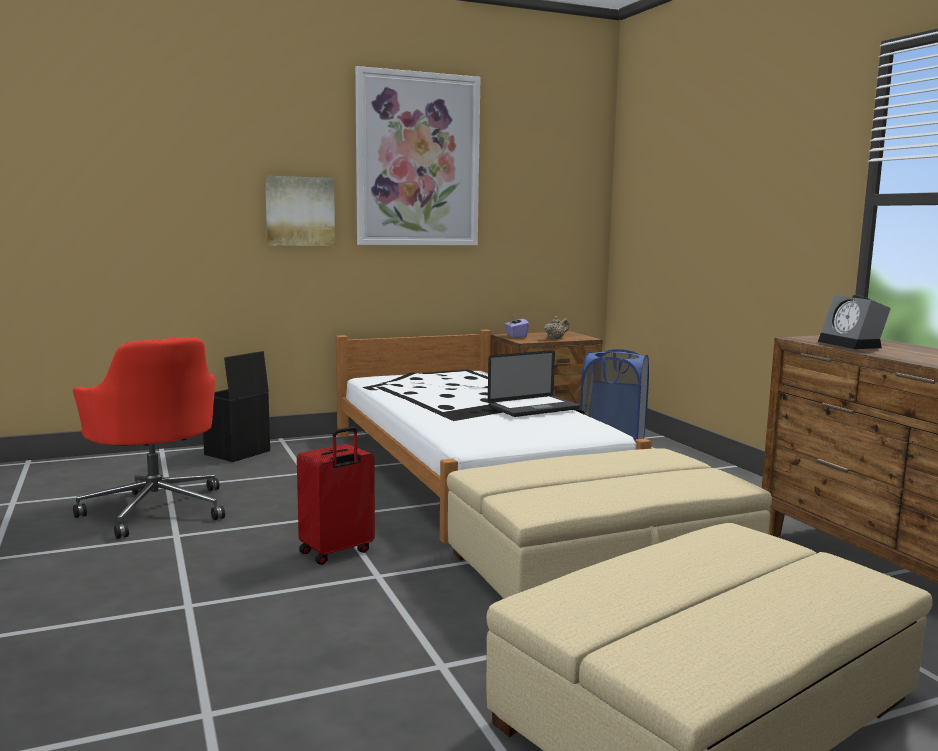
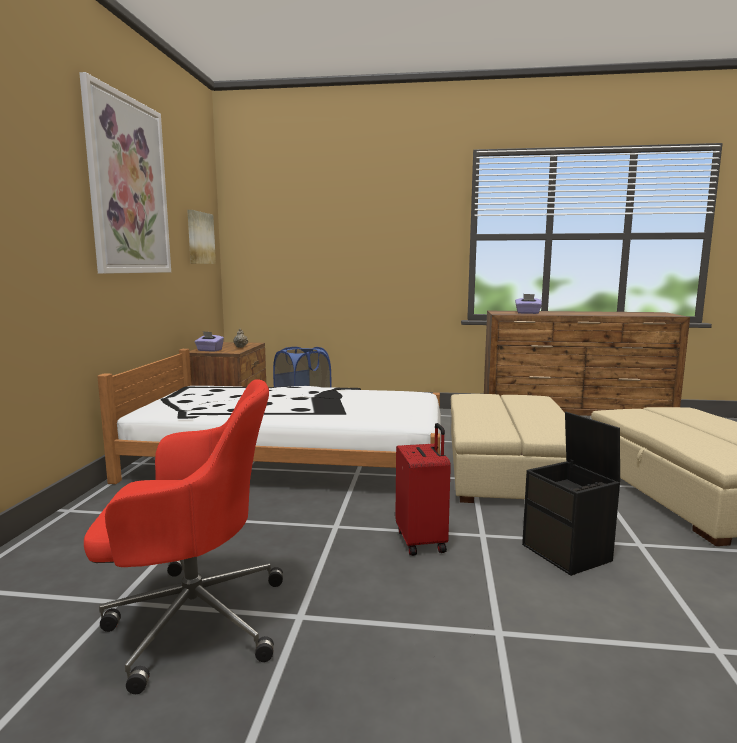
camera: 60 degrees left, 0 degrees up
black storage box [203,351,270,462] -> black storage box moved to [522,412,620,576]
picture [265,176,335,246] -> picture moved to [187,210,216,264]
laptop [488,350,580,417] -> none
alarm clock [818,295,891,349] -> purple tissue box [515,294,542,314]

